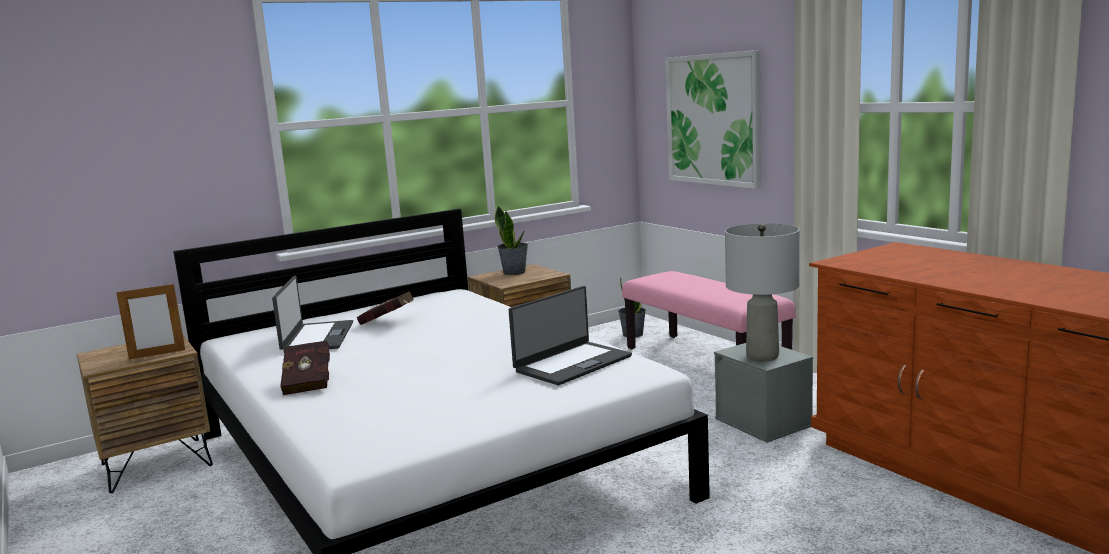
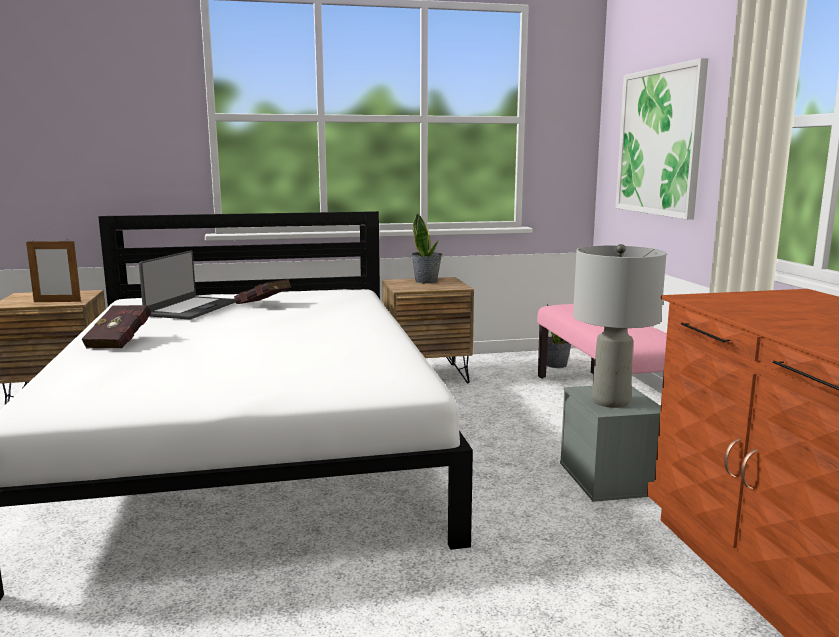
camera: 20 degrees right, 0 degrees up
laptop [509,286,632,385] -> none

